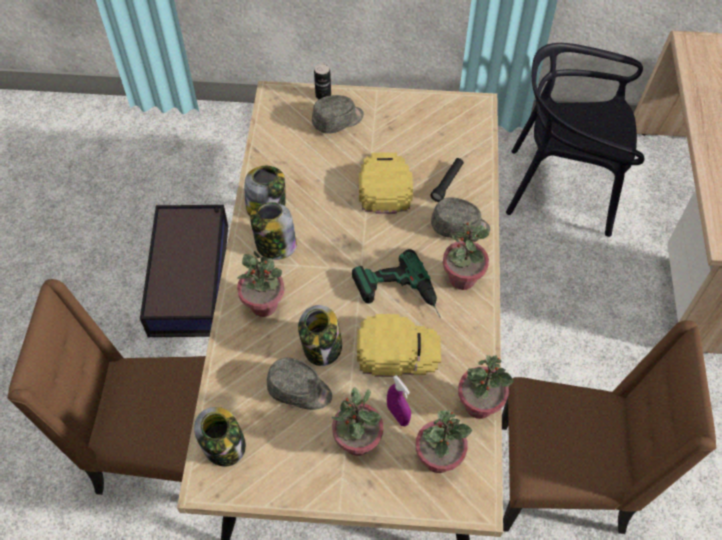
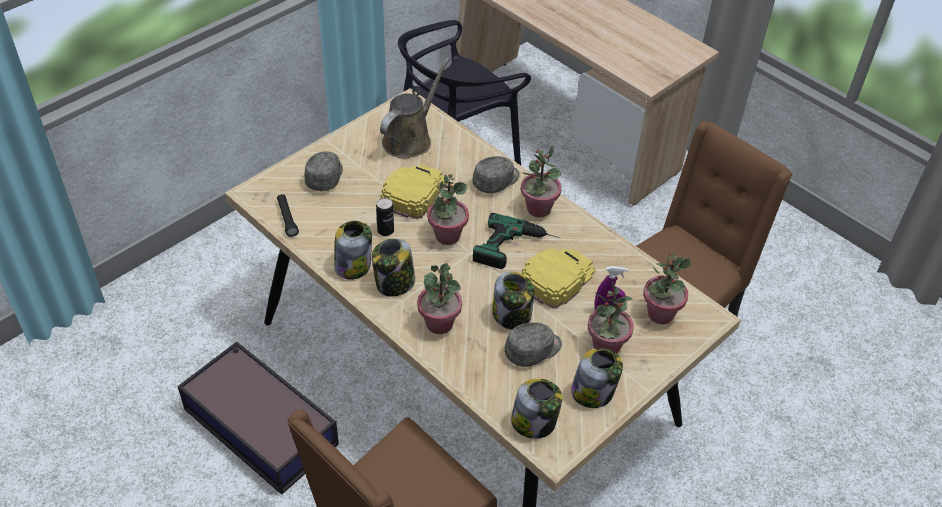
camera: 50 degrees left, 10 degrees down
can [314,63,331,99] -> can moved to [376,198,394,236]
yellow cap [359,152,413,214] -> yellow cap turned 75 degrees clockwise [381,164,445,219]
black flashlight [430,158,464,202] -> black flashlight moved to [277,194,299,237]
potted plant [458,355,514,419] -> potted plant moved to [427,174,469,245]
none -> brown watering can [380,58,450,158]
none -> jar [571,348,623,408]

